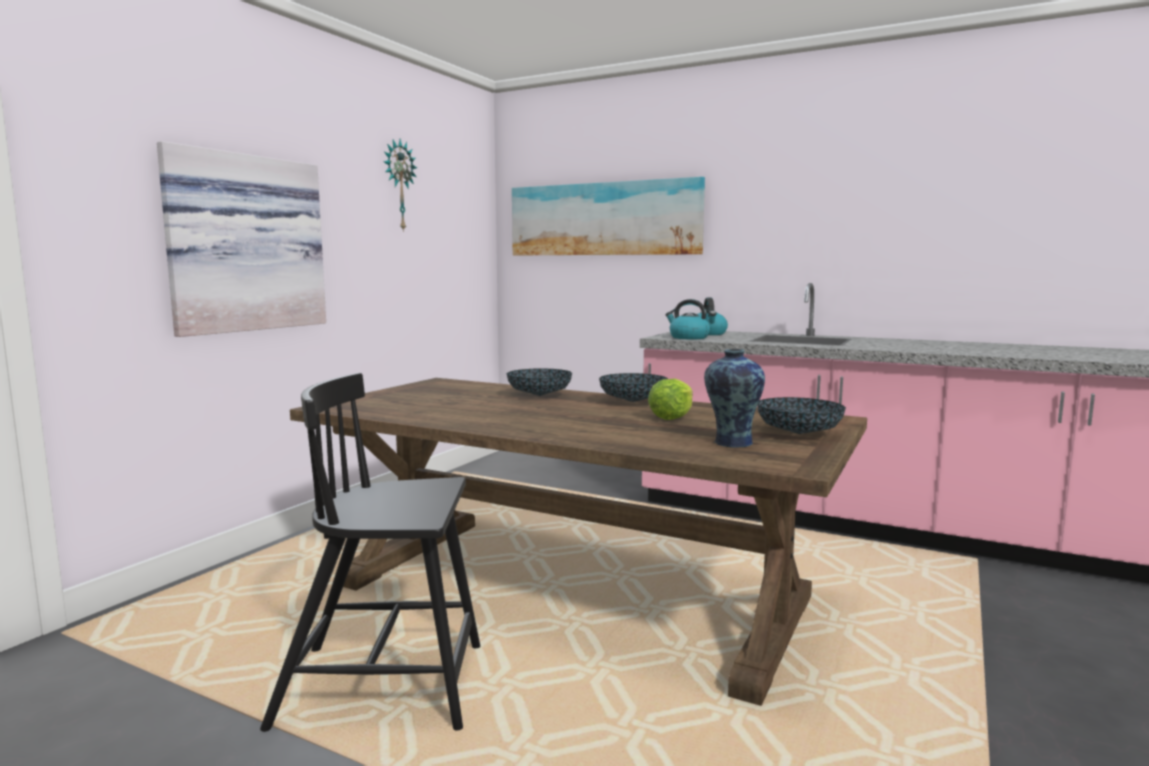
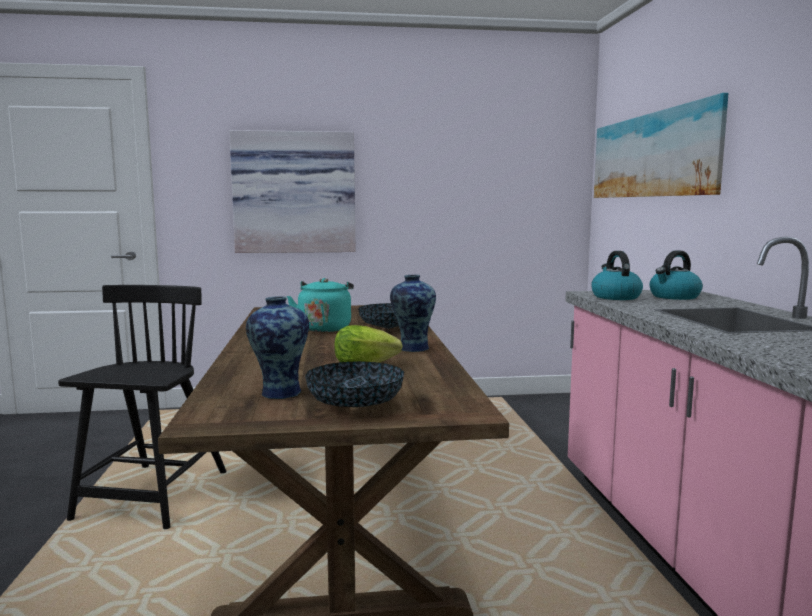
camera: 55 degrees right, 0 degrees up
black chair [260,373,480,732] -> black chair turned 45 degrees clockwise [58,285,227,529]
wall clock [384,139,417,232] -> none
bowl [599,373,668,402] -> vase [390,275,436,352]
none -> turquoise kettle [287,278,354,332]

